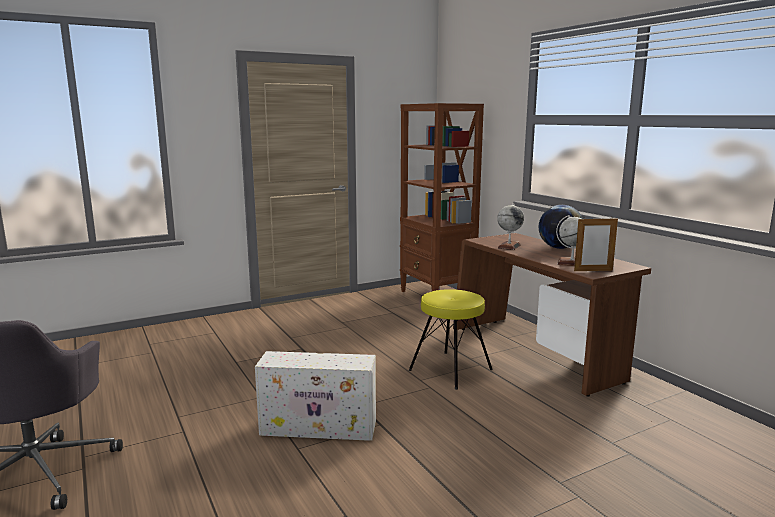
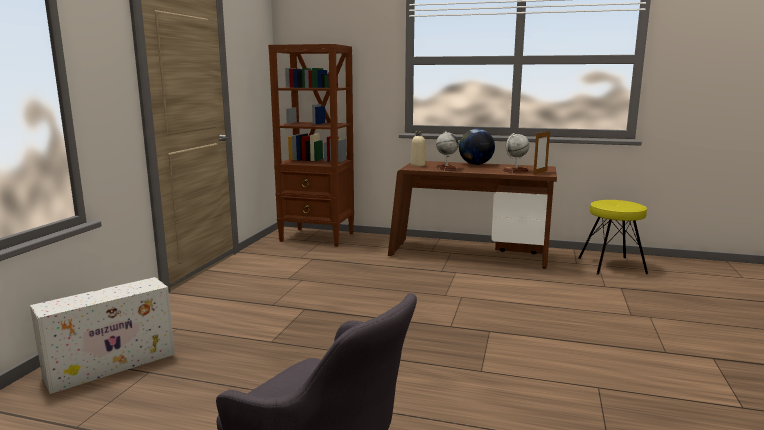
camera: 45 degrees left, 0 degrees up
white storage box [255,351,376,441] -> white storage box moved to [30,277,175,394]
yellow stool [409,289,493,390] -> yellow stool moved to [579,200,648,275]
none -> beige bottle [411,131,425,166]

